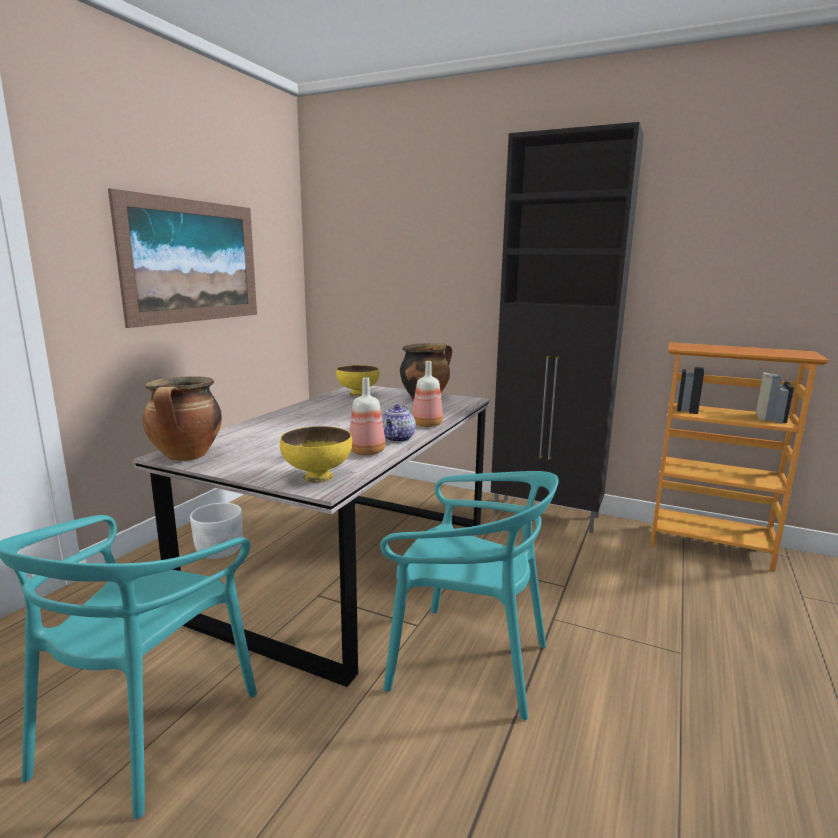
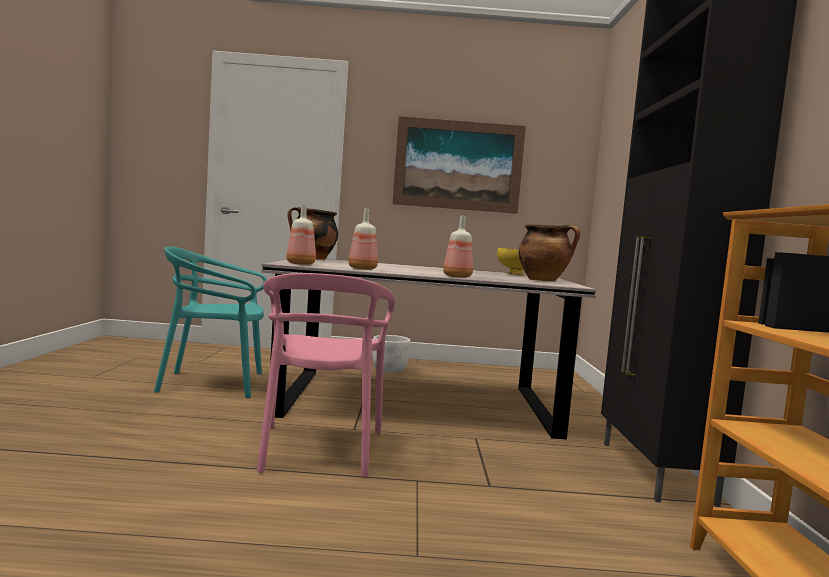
camera: 65 degrees right, 10 degrees down
yellow bowl [280,426,352,483] -> bottle [286,204,316,265]
turquoise chair [380,471,559,720] -> pink chair [257,273,396,477]
teapot [382,404,416,442] -> none

